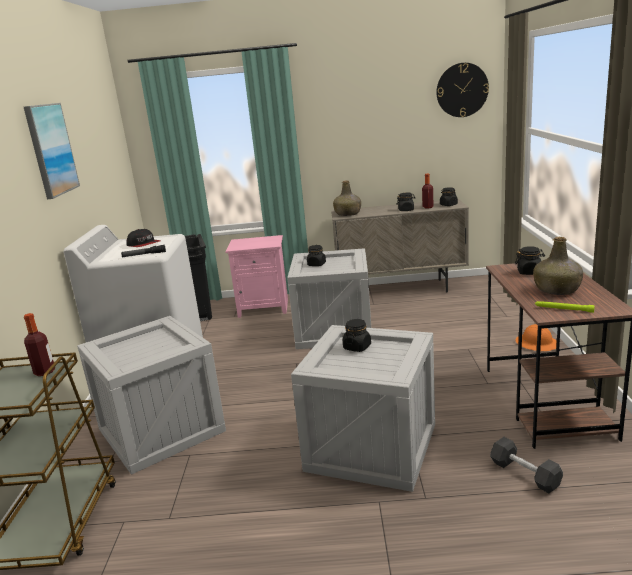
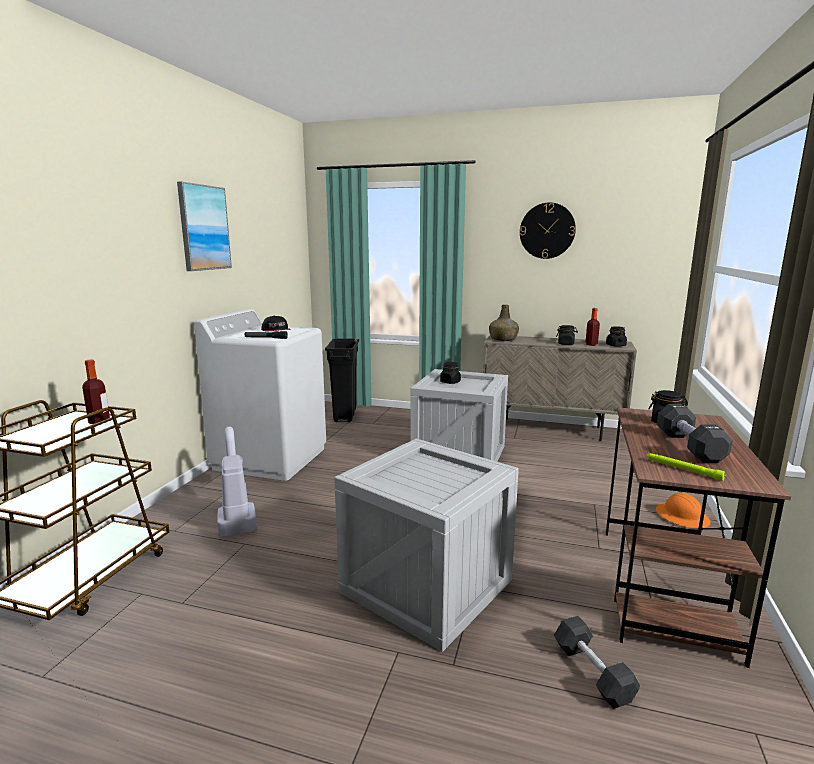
camera: 15 degrees right, 5 degrees down
crate [77,316,226,475] -> vacuum cleaner [217,427,257,537]
pink nightstand [225,235,288,318] -> none
black jar [343,319,371,352] -> none
wall clock [436,63,489,117] -> wall clock moved to [520,202,576,259]
green bottle [533,237,583,295] -> black dumbbell [657,404,733,463]

